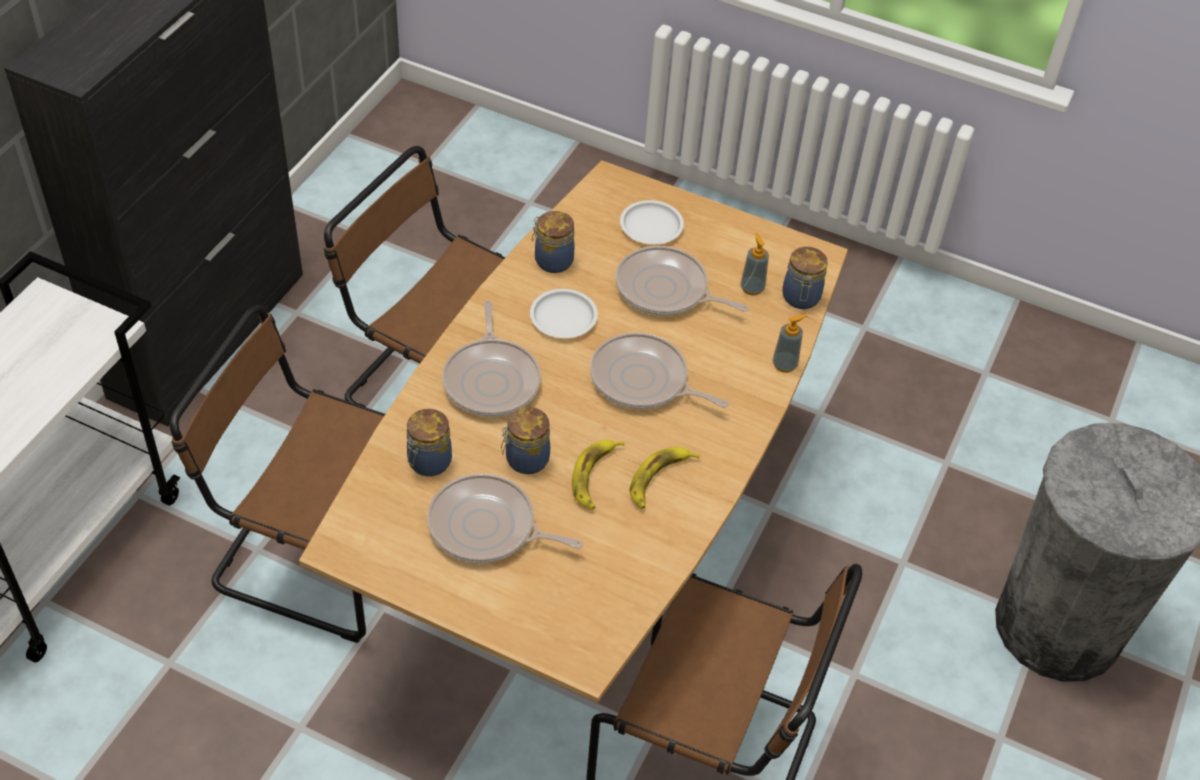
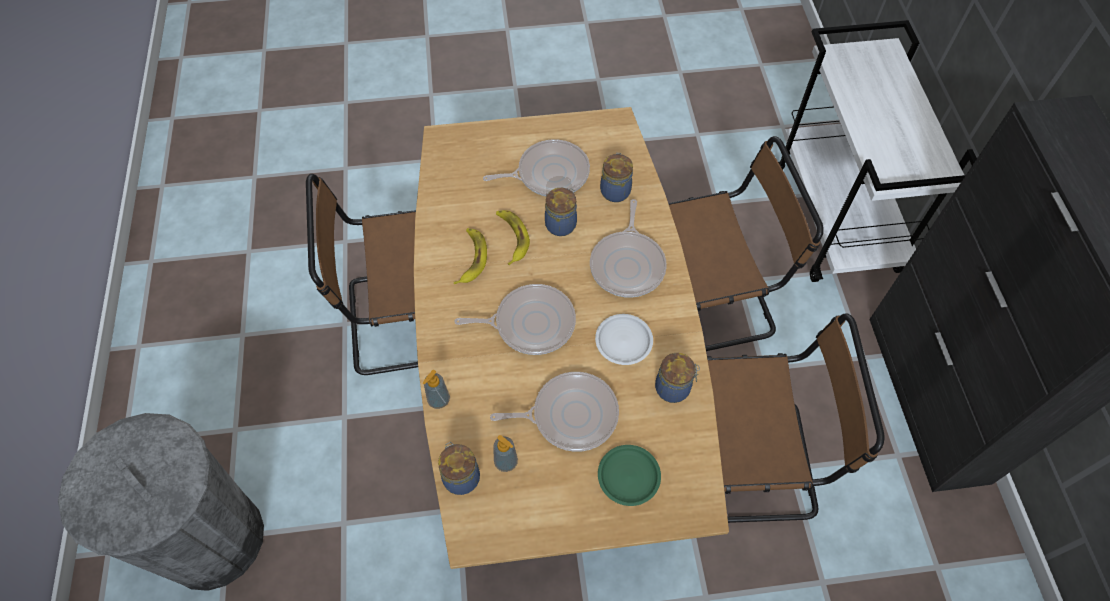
camera: 150 degrees right, 10 degrees up
frying pan [442,300,541,417] -> frying pan turned 135 degrees counterclockwise [590,199,667,298]
white plate [620,200,684,244] -> green plate [598,445,661,506]

